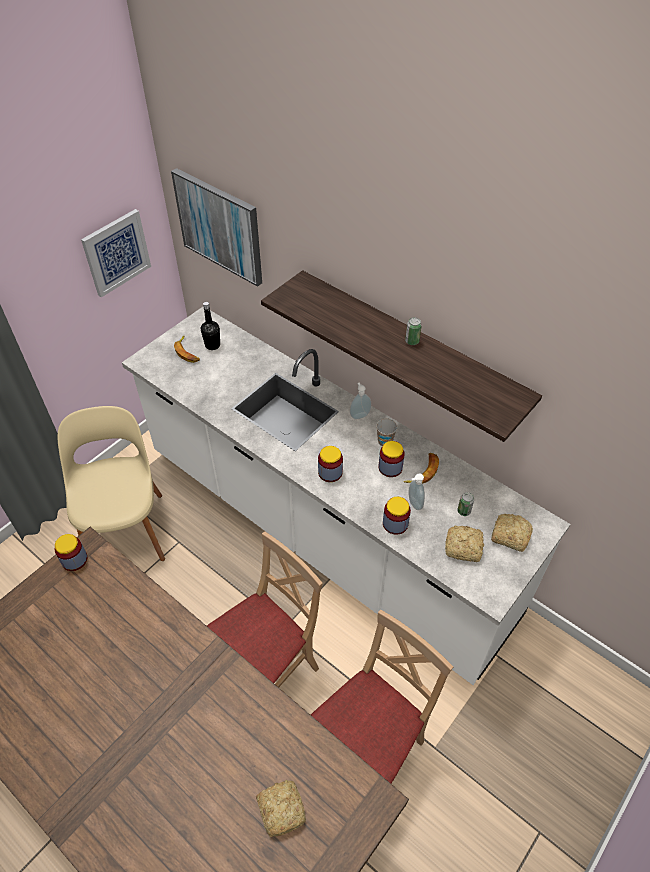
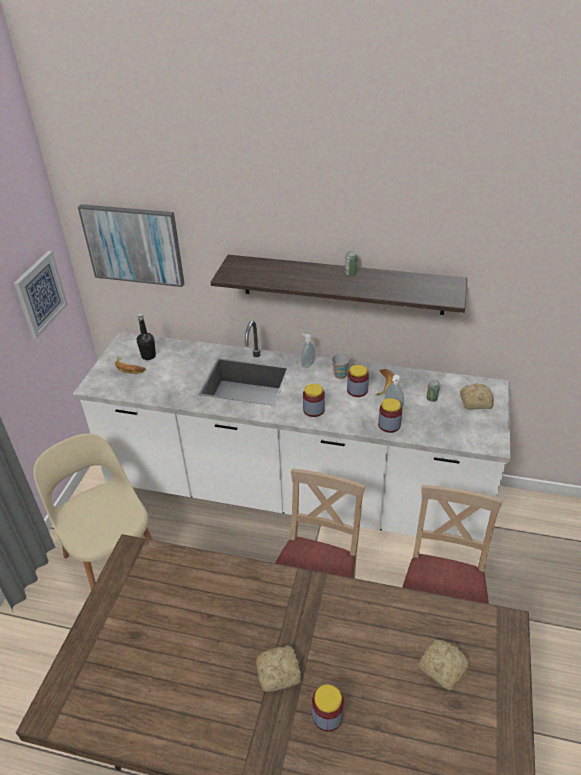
camera: 25 degrees left, 10 degrees down
jar [55,534,87,571] -> jar moved to [312,684,344,732]
bread [445,526,484,562] -> bread moved to [256,646,301,692]

